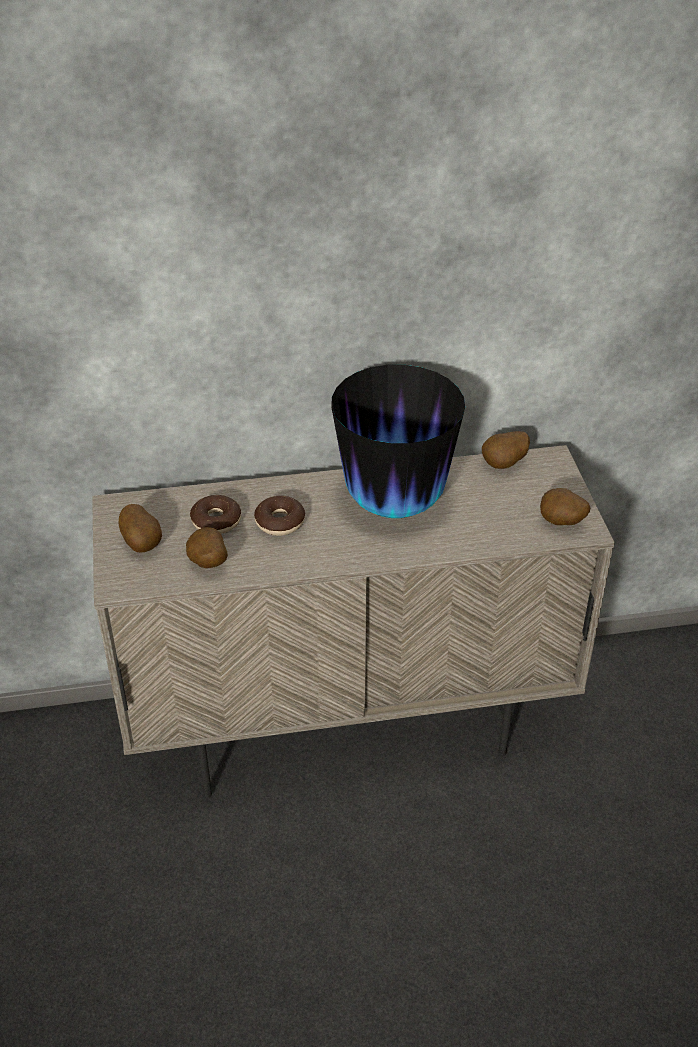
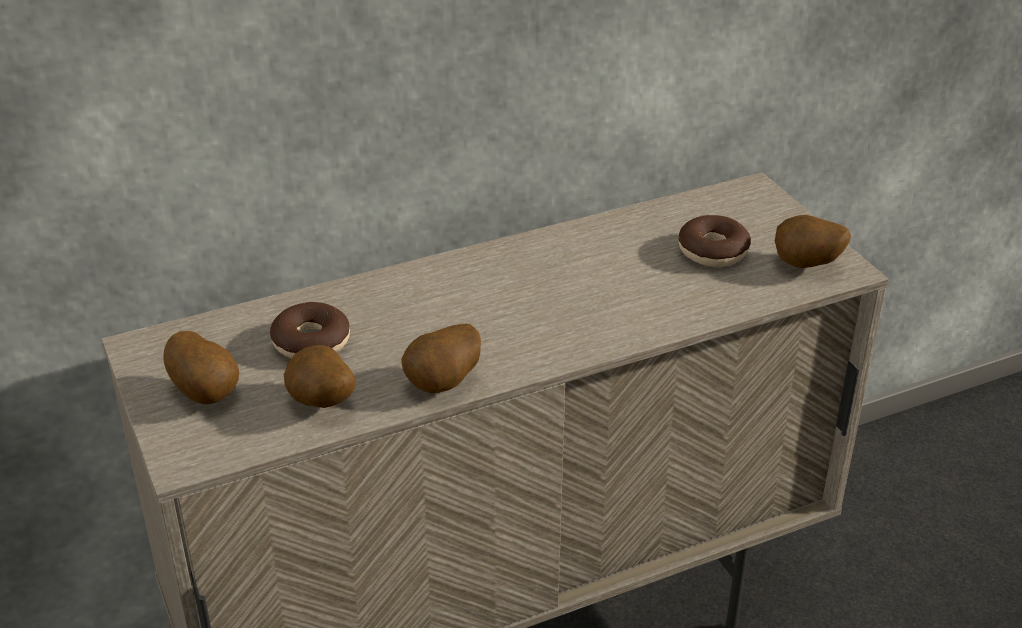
camera: 15 degrees left, 5 degrees down
donut [254,496,305,536] -> donut moved to [678,215,751,267]
vase [332,365,465,518] -> none
potato [482,431,530,469] -> potato moved to [401,323,481,394]

